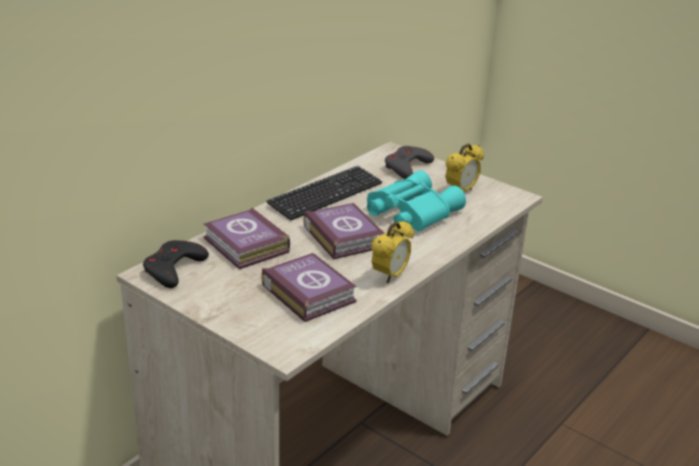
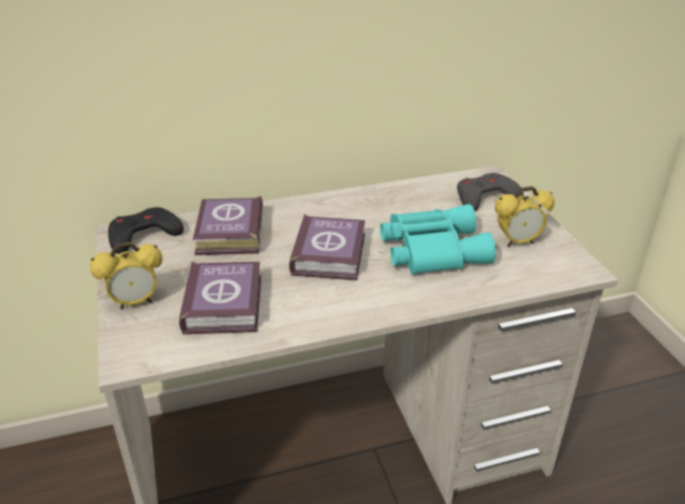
camera: 35 degrees right, 5 degrees up
keyboard [266,166,382,220] -> none
alarm clock [371,221,414,283] -> alarm clock moved to [90,242,162,309]

